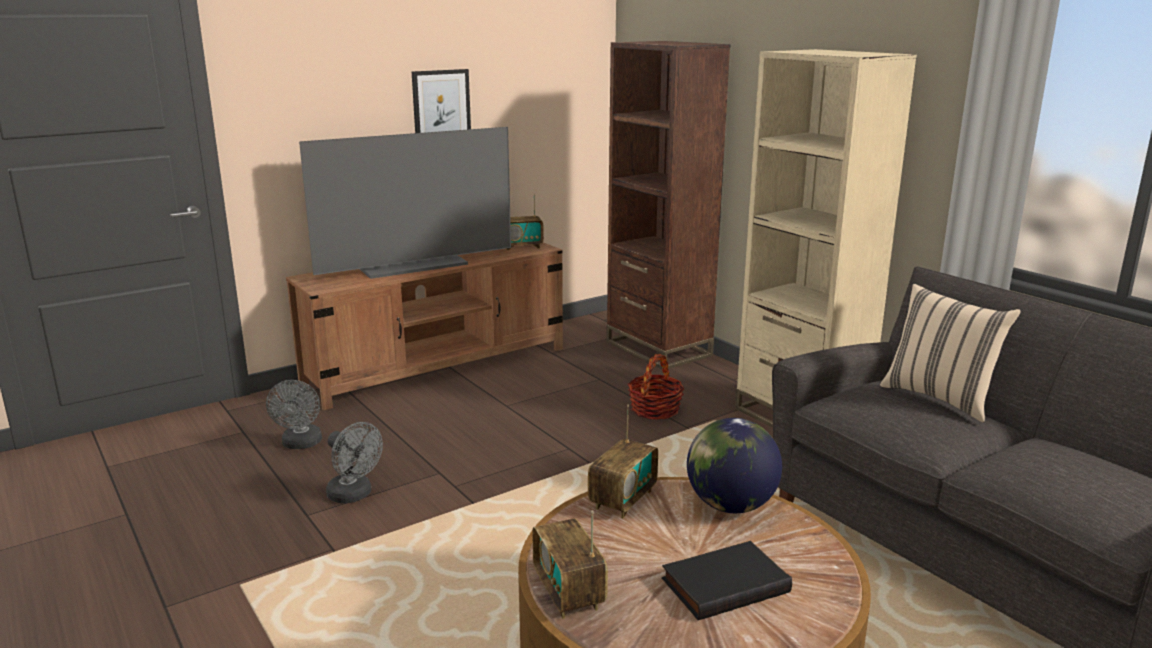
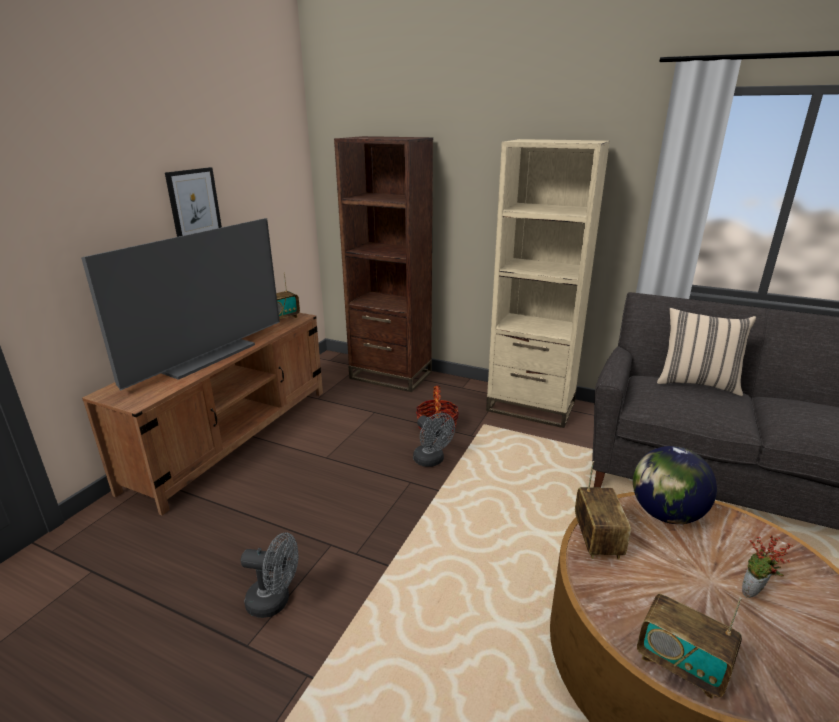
camera: 30 degrees left, 5 degrees up
grey fan [266,380,322,449] -> grey fan moved to [413,413,455,467]
black book [662,541,792,620] -> potted plant [742,535,793,598]

